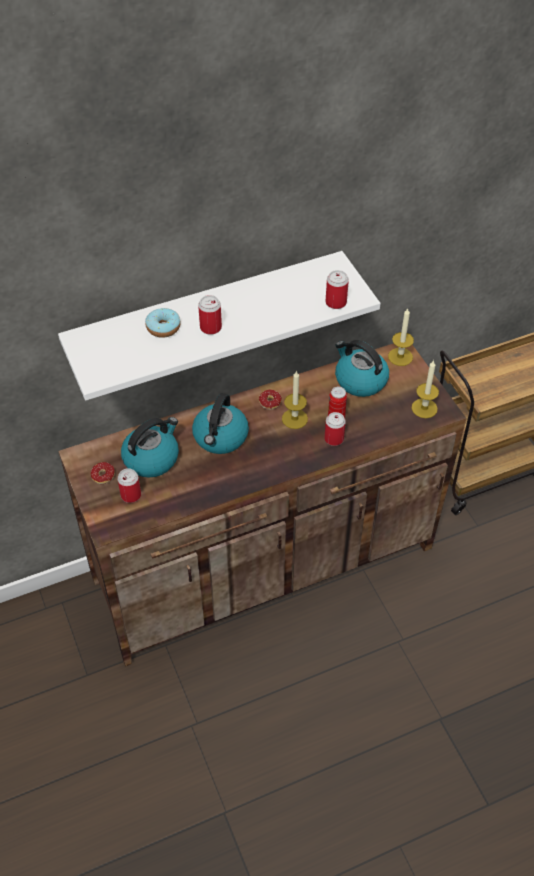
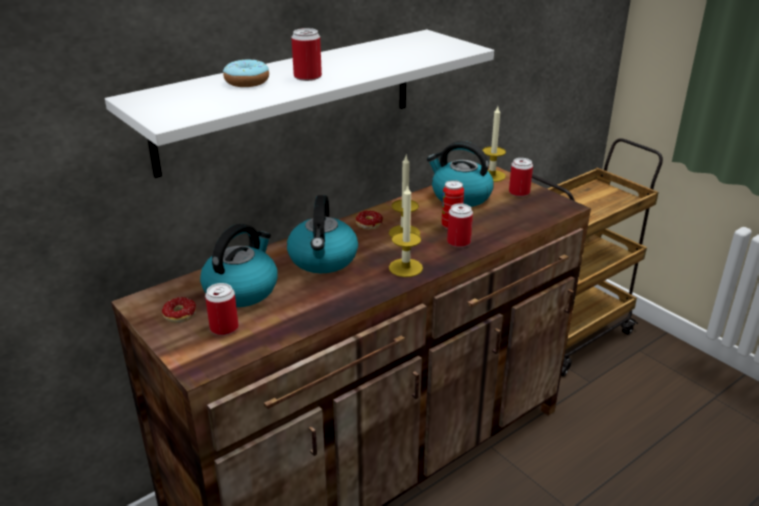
camera: 15 degrees left, 20 degrees down
can [325,270,349,309] -> can moved to [509,158,533,197]
candle [411,360,439,418] -> candle moved to [389,184,423,277]

